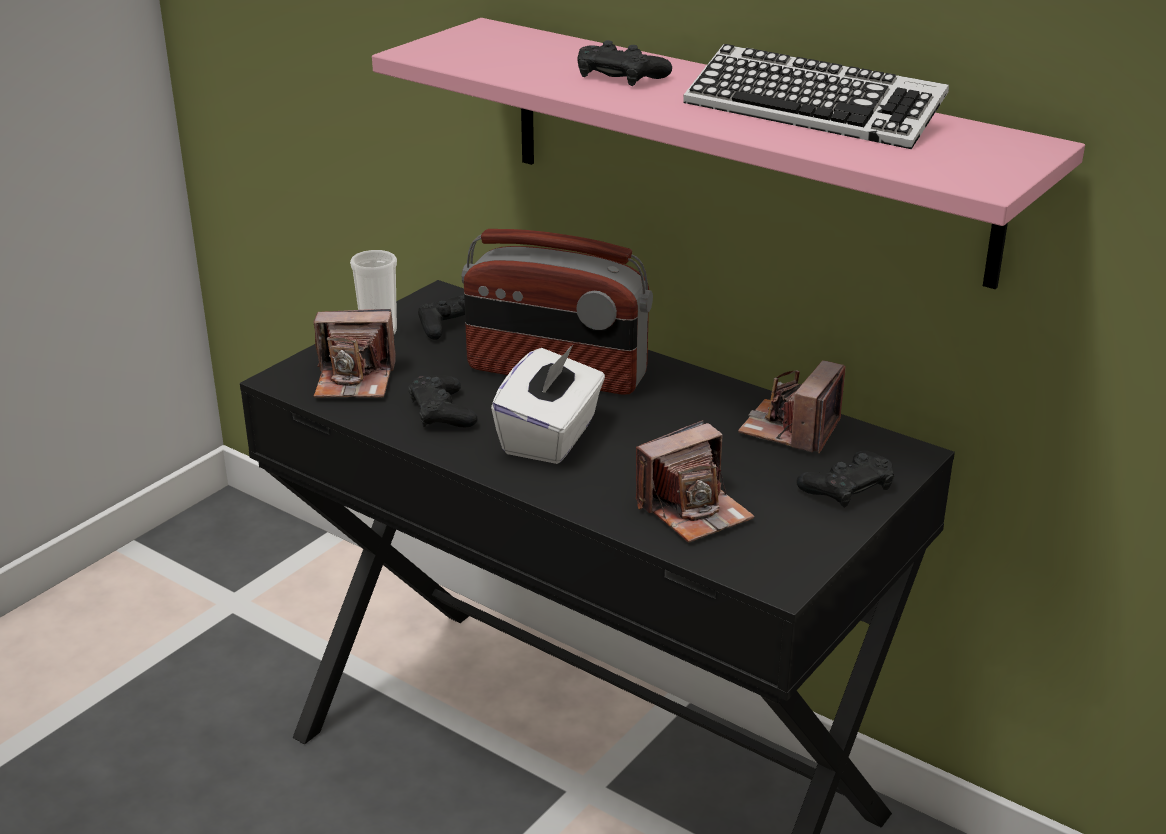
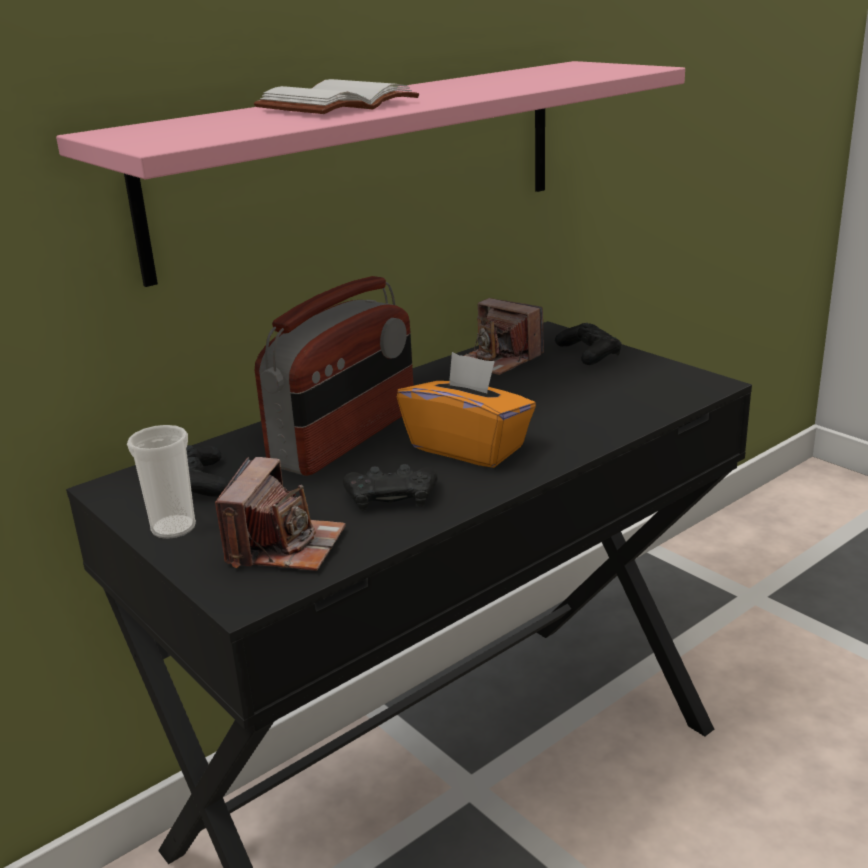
camera: 75 degrees left, 5 degrees down
white tissue box [491,344,605,464] -> orange tissue box [397,352,536,468]
black game controller [578,40,672,86] -> white book [254,79,419,114]
camera [636,420,755,543] -> none
keyboard [683,44,949,149] -> none

